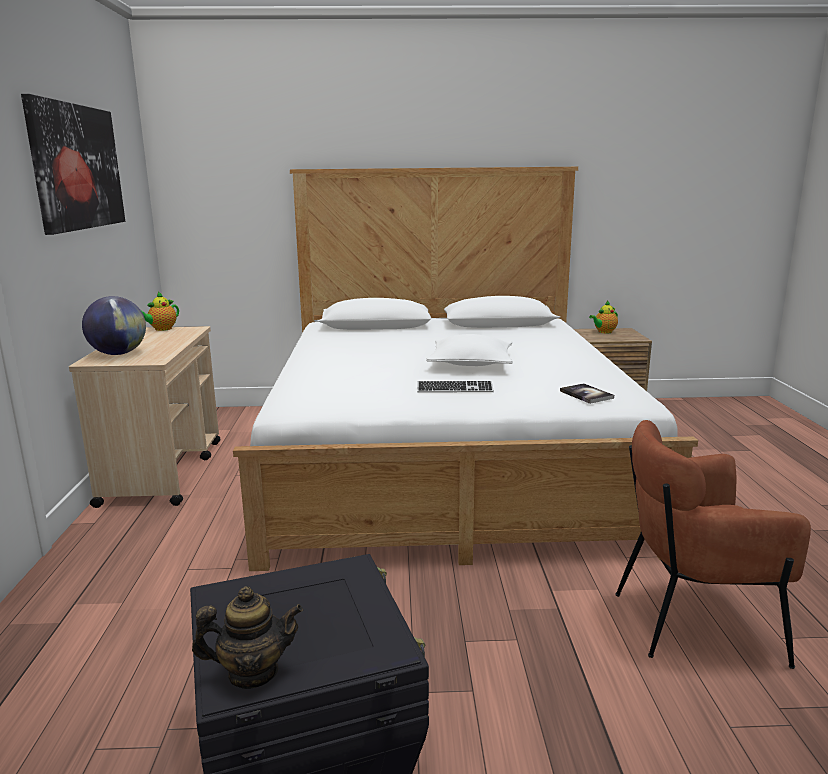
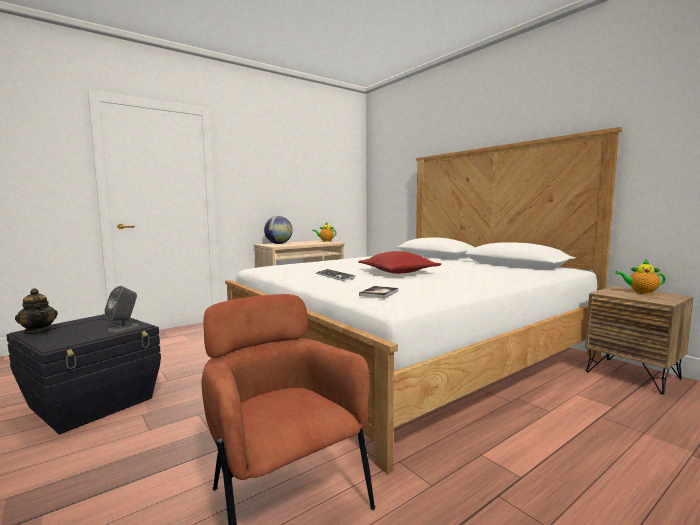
camera: 55 degrees right, 10 degrees down
picture [21,94,125,235] -> none
white pillow [426,334,513,366] -> red pillow [358,251,441,274]
none -> grey speaker [104,286,139,333]

